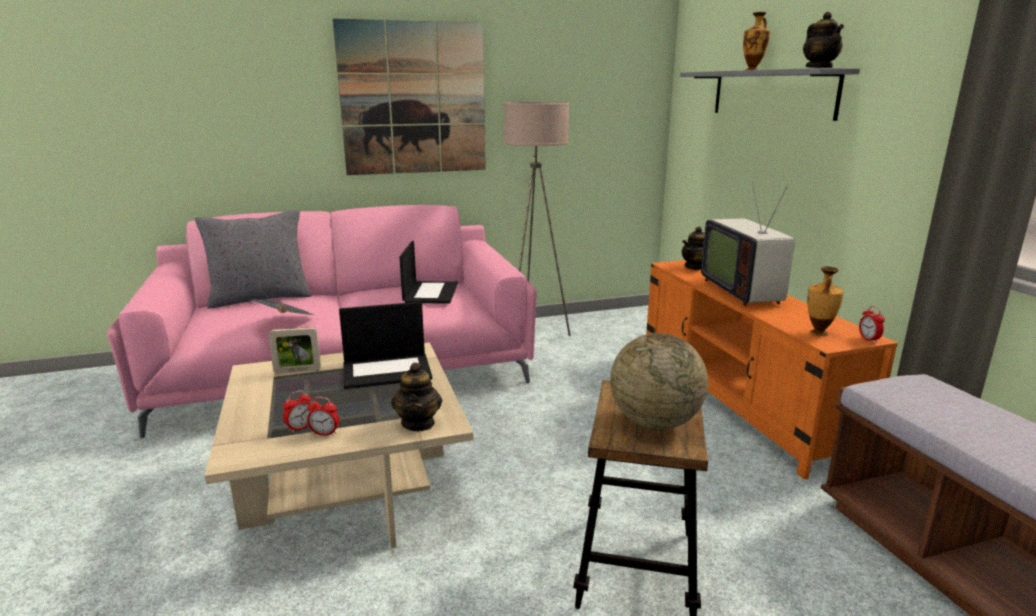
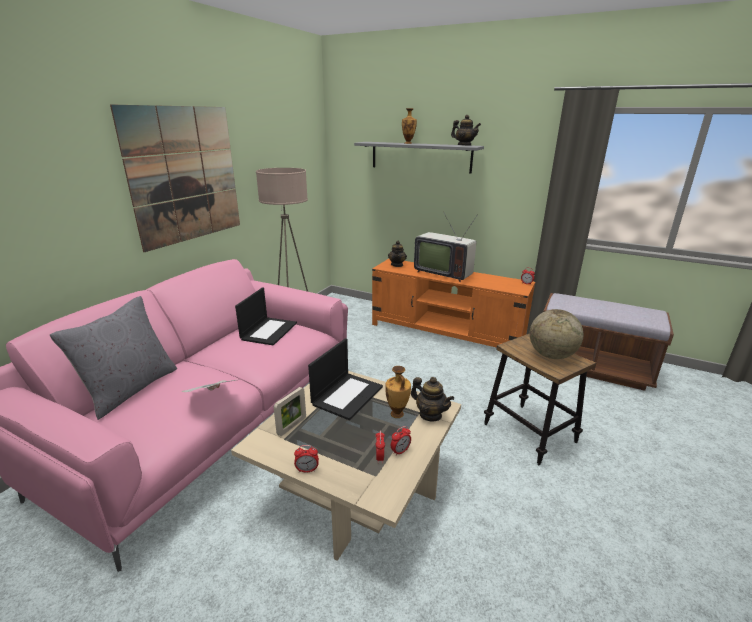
camera: 45 degrees left, 5 degrees up
laptop [399,241,458,304] -> laptop turned 60 degrees clockwise [235,287,297,345]
vase [807,266,844,336] -> vase moved to [385,366,411,418]
none -> alarm clock [294,445,319,472]

